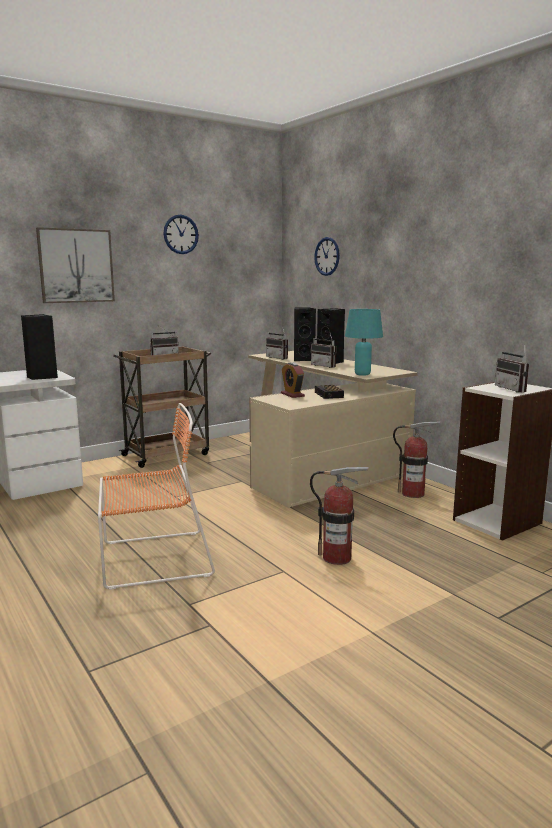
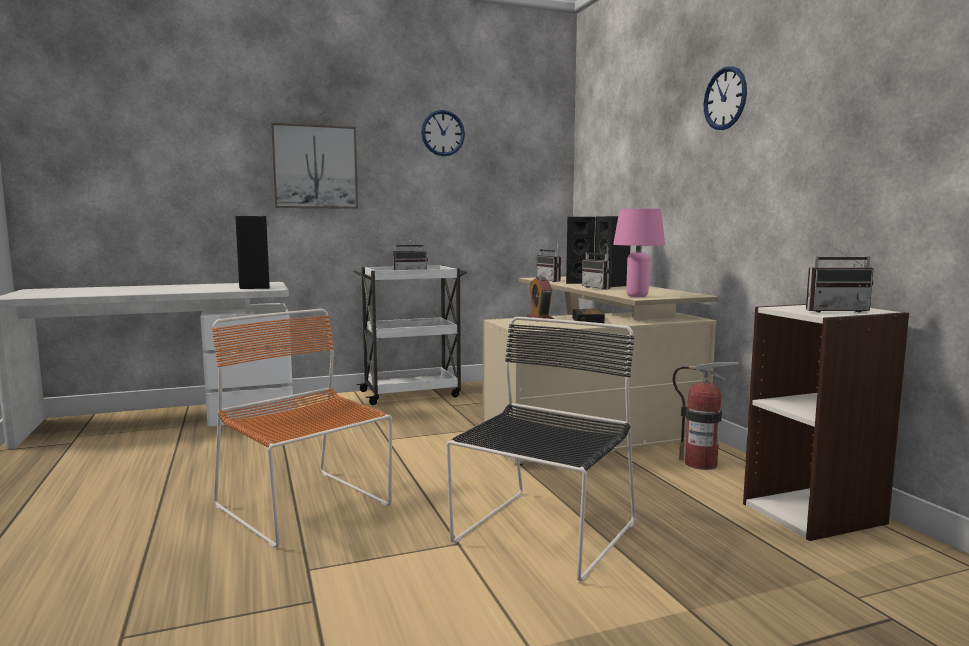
camera: 15 degrees right, 5 degrees down
orange chair [98,403,215,590] -> orange chair turned 135 degrees counterclockwise [212,309,392,548]
brown cart [113,346,211,468] -> white cart [354,265,467,405]
fire extinguisher [310,467,369,565] -> black chair [446,317,635,581]
wall clock [314,237,340,276] -> wall clock moved to [703,66,747,130]
turquoise table lamp [345,309,383,376] -> pink table lamp [613,209,665,297]
radio [495,345,529,393] -> radio turned 90 degrees counterclockwise [806,241,874,313]

